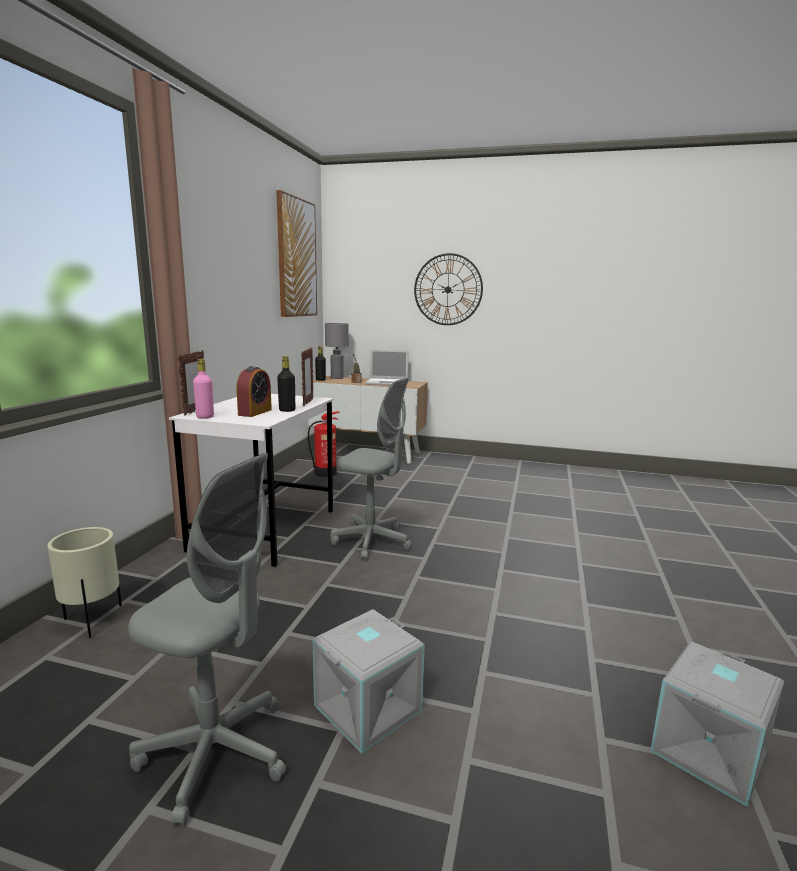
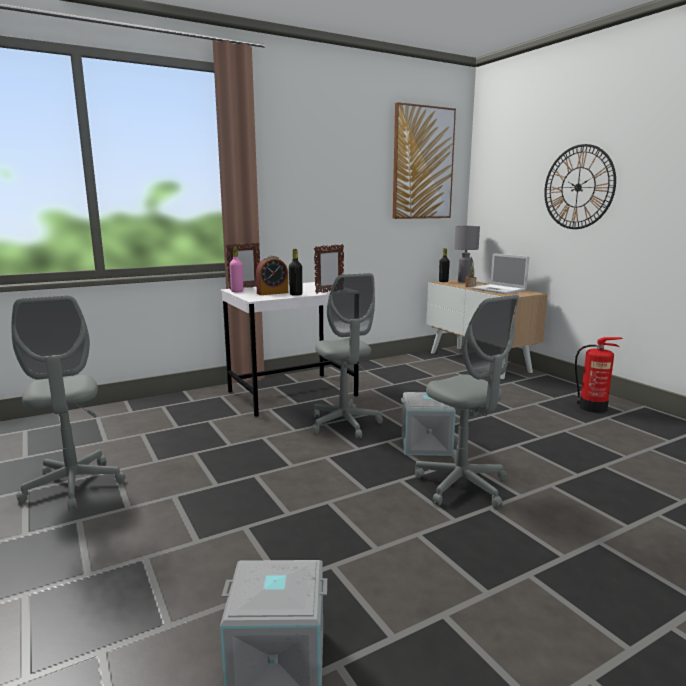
camera: 45 degrees right, 0 degrees up
beige planter [48,527,122,638] -> none
fire extinguisher [308,411,340,477] -> fire extinguisher moved to [575,337,623,413]
grey storage box [312,609,425,753] -> grey storage box moved to [401,392,456,456]
none -> grey office chair [415,295,519,509]

